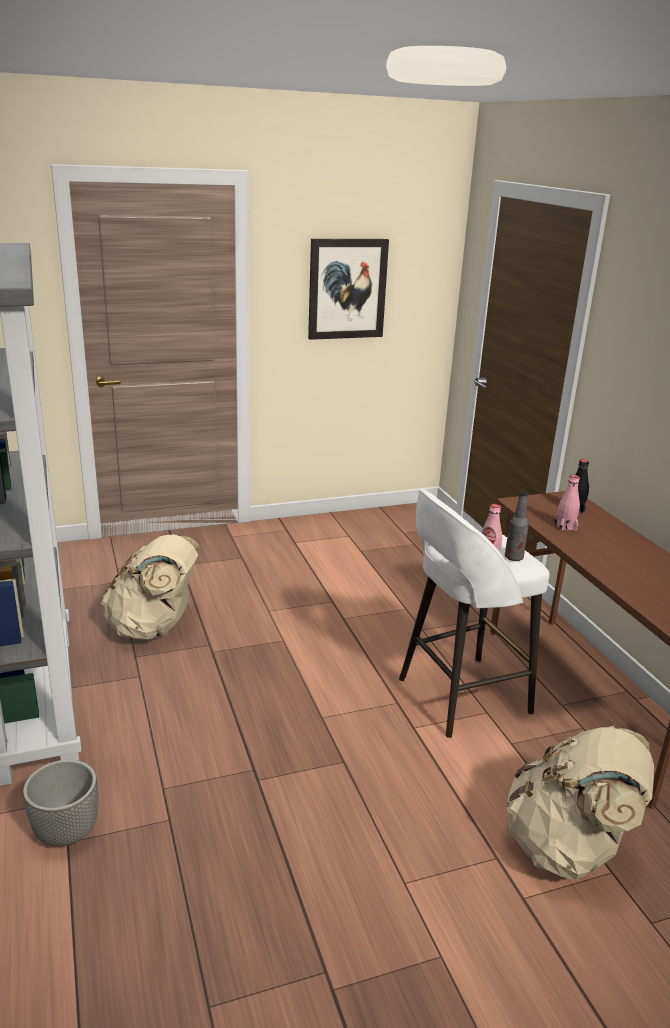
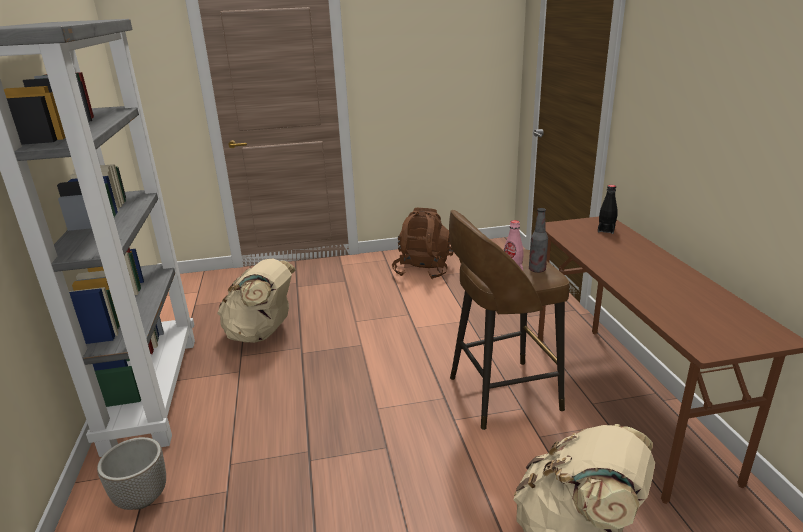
camera: 10 degrees right, 0 degrees up
picture [308,239,389,340] -> none
white stool [399,489,550,738] -> brown stool [449,210,570,430]
pink bottle [554,475,580,531] -> none
none -> brown backpack [392,208,453,280]

